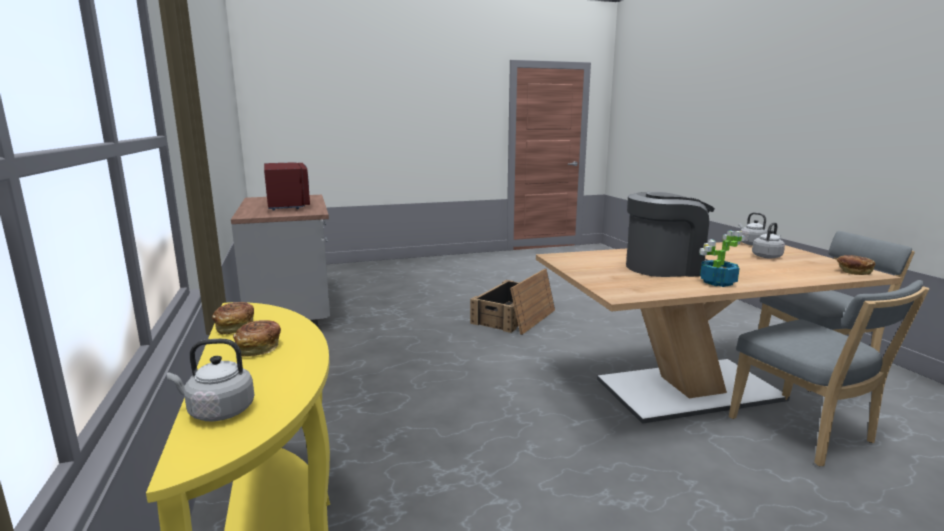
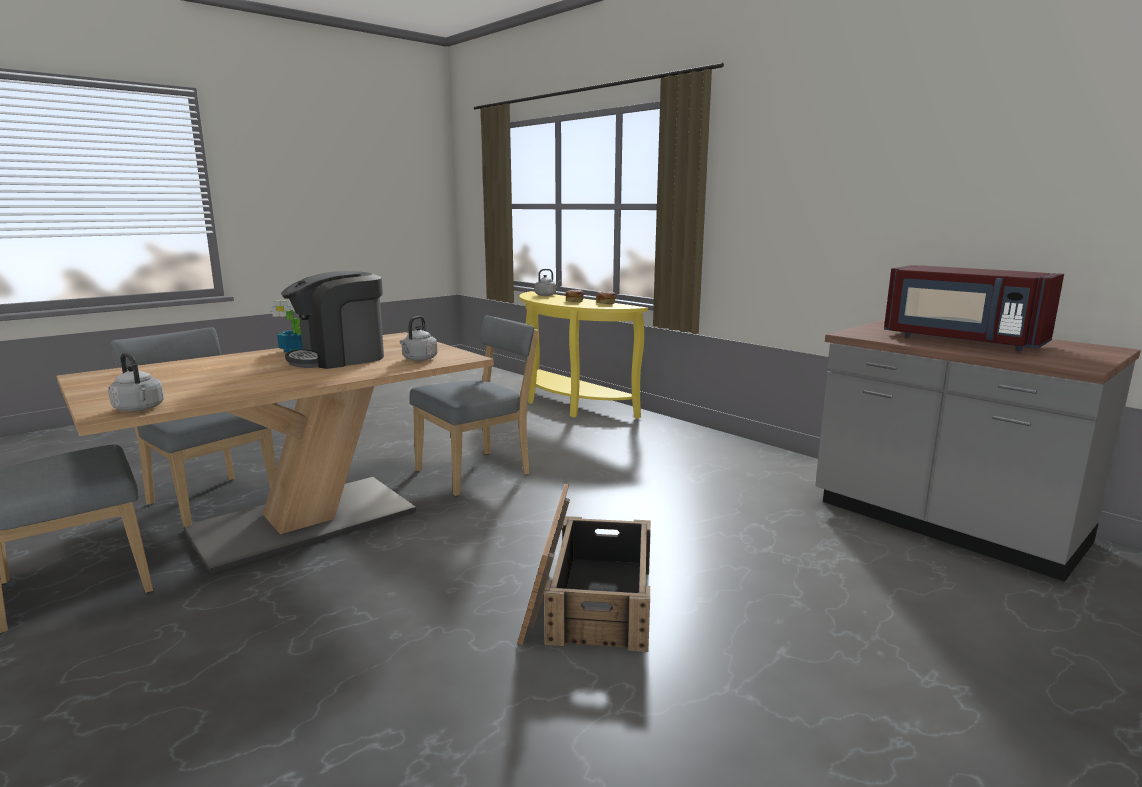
camera: 155 degrees right, 0 degrees up
grey kettle [752,222,785,259] -> grey kettle moved to [399,316,438,361]
bread [837,255,875,275] -> none
none -> grey chair [409,316,538,496]

